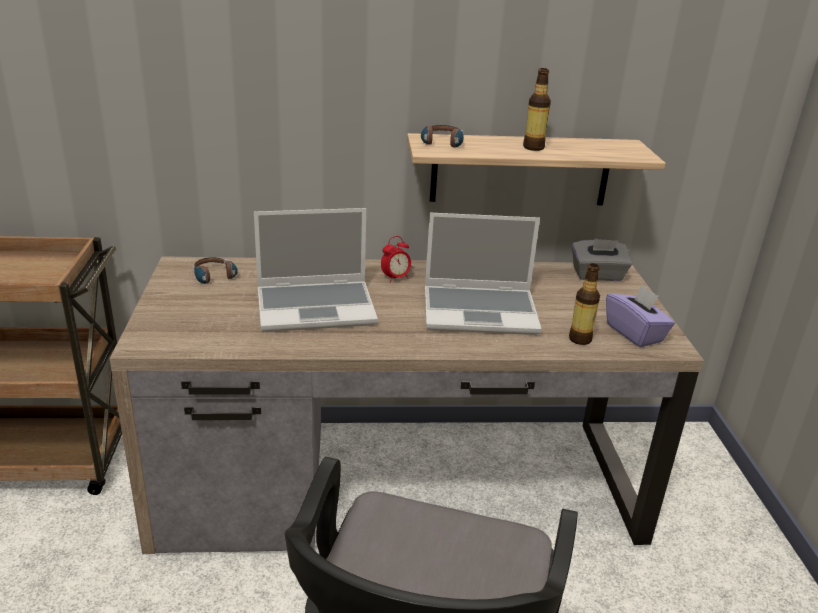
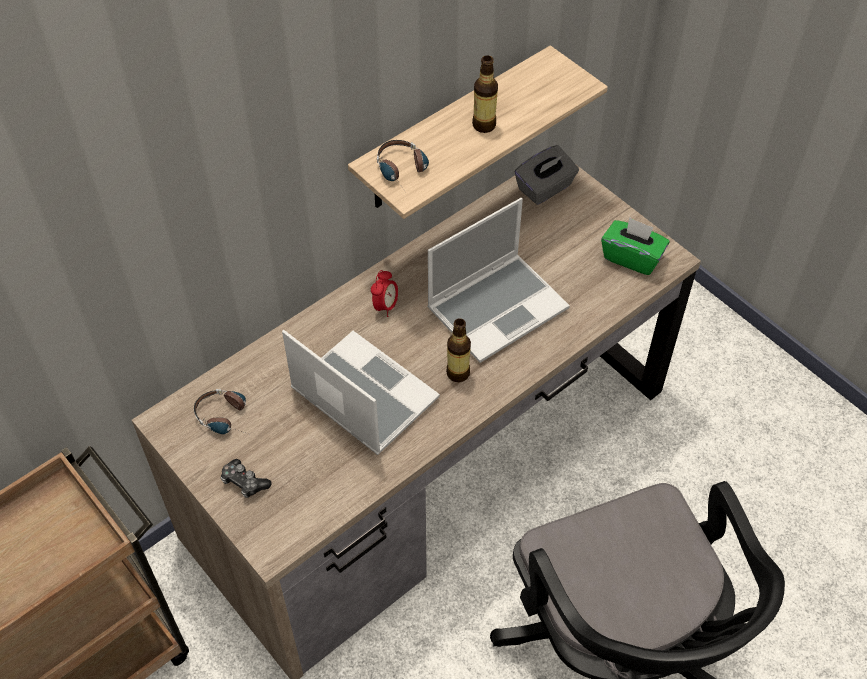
camera: 35 degrees left, 25 degrees up
laptop [254,208,378,332] -> laptop turned 90 degrees counterclockwise [282,330,440,455]
bottle [569,263,600,345] -> bottle moved to [446,319,471,382]
purple tissue box [606,284,675,347] -> green tissue box [601,217,669,275]
none -> game controller [221,459,272,498]

